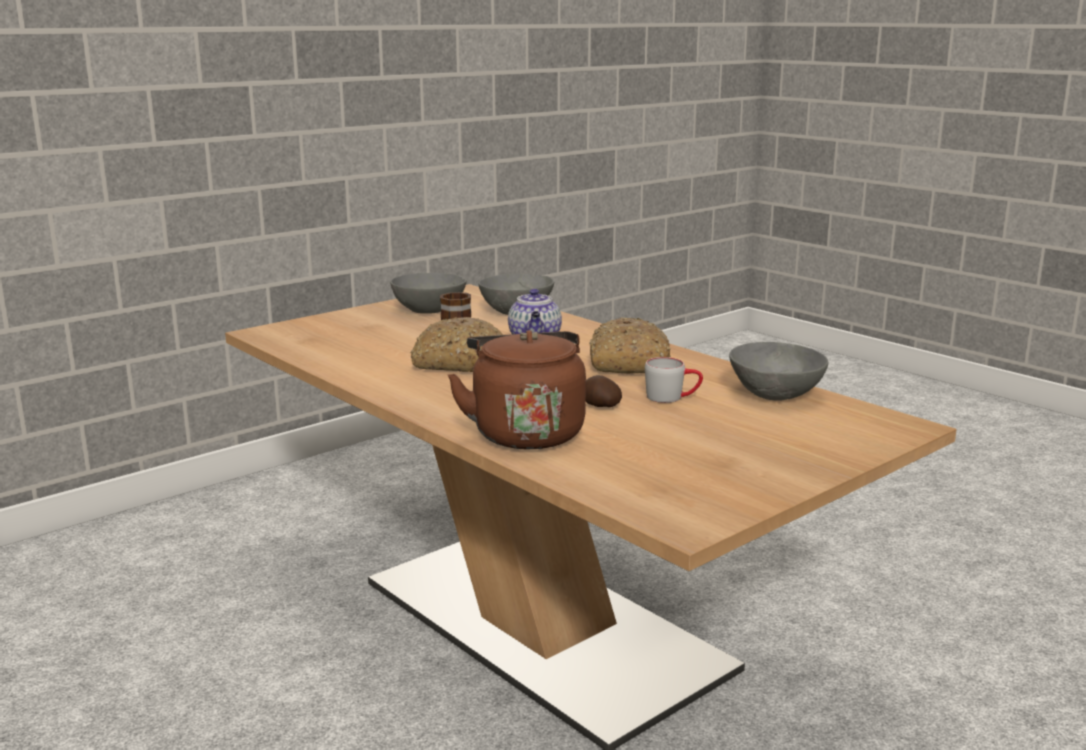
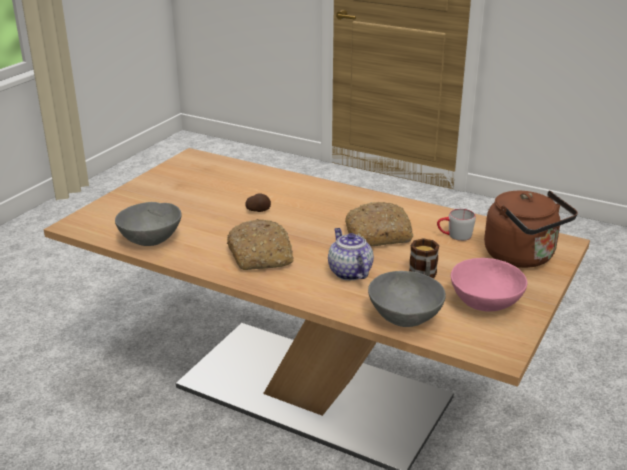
camera: 160 degrees right, 10 degrees up
grey bowl [390,273,467,314] -> pink bowl [451,258,527,312]
brown kettle [448,330,586,450] -> brown kettle moved to [484,191,578,268]
grey mug [645,357,703,403] -> grey mug moved to [437,208,476,241]

